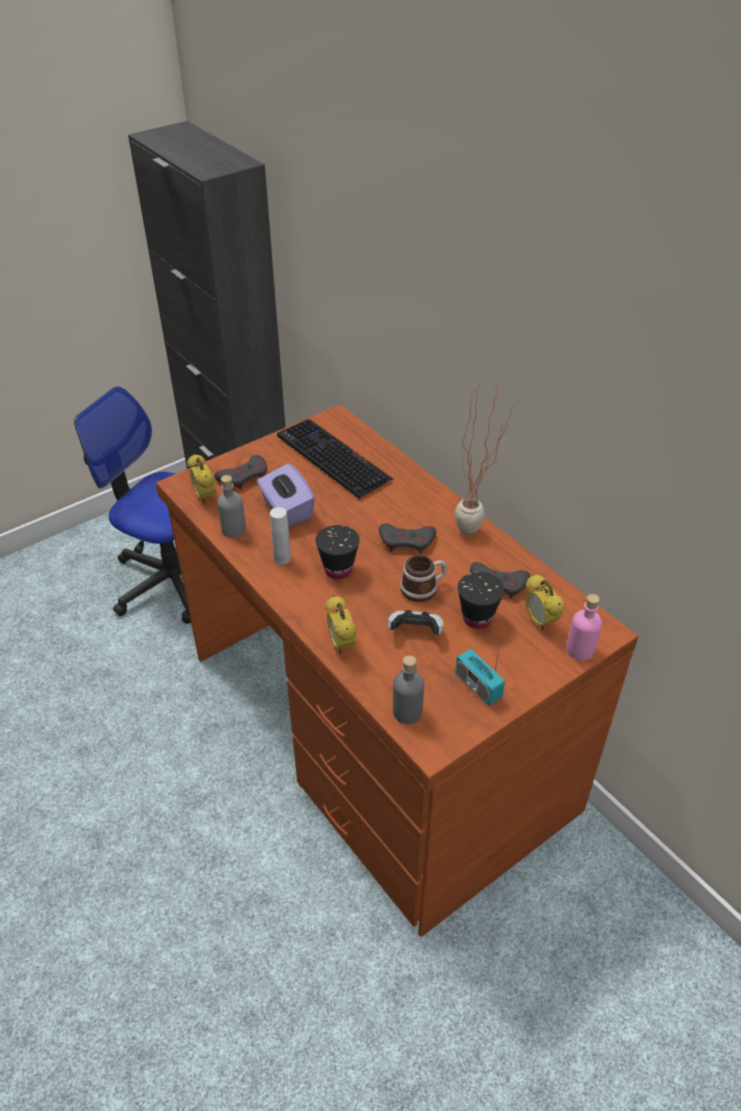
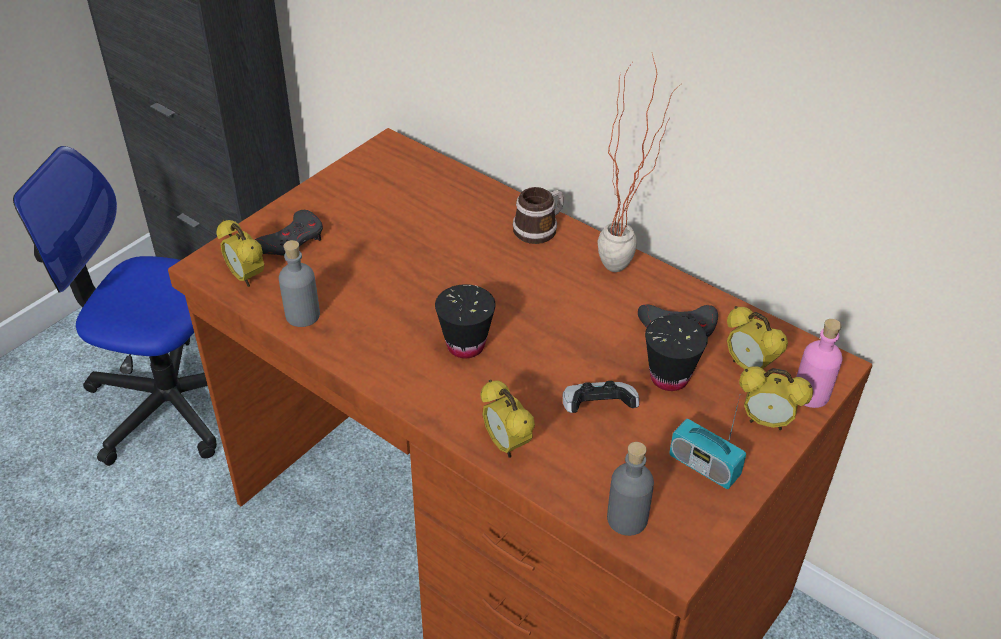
camera: 15 degrees left, 0 degrees up
purple tissue box [257,463,315,527] -> none
white bottle [270,507,291,565] -> none
keyboard [277,419,394,499] -> none
grey game controller [379,523,436,554] -> none
mug [400,555,447,602] -> mug moved to [513,187,564,244]
none -> alarm clock [739,366,813,430]

